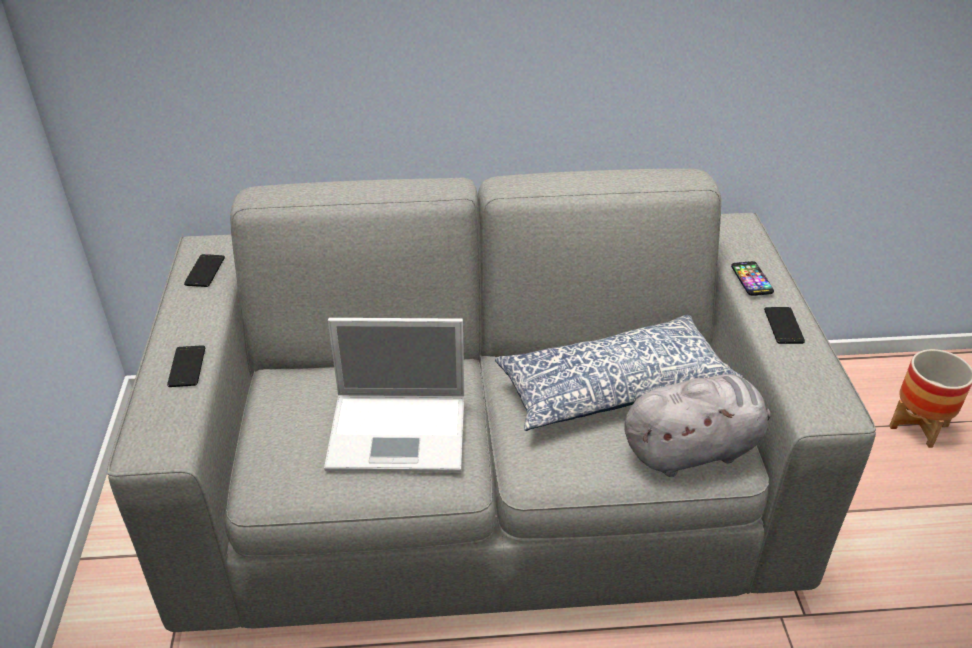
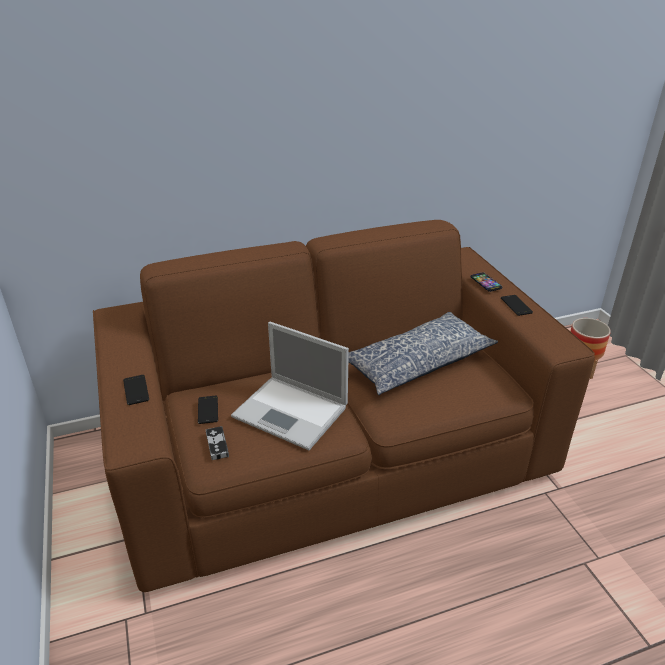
camera: 15 degrees left, 5 degrees down
grey sofa [107,169,876,632] -> brown sofa [93,220,595,592]
phone [184,254,225,287] -> phone moved to [198,396,218,424]
laptop [324,318,464,472] -> laptop turned 45 degrees clockwise [231,322,349,450]
grey plush toy [624,374,770,477] -> none
none -> game controller [206,426,229,460]

